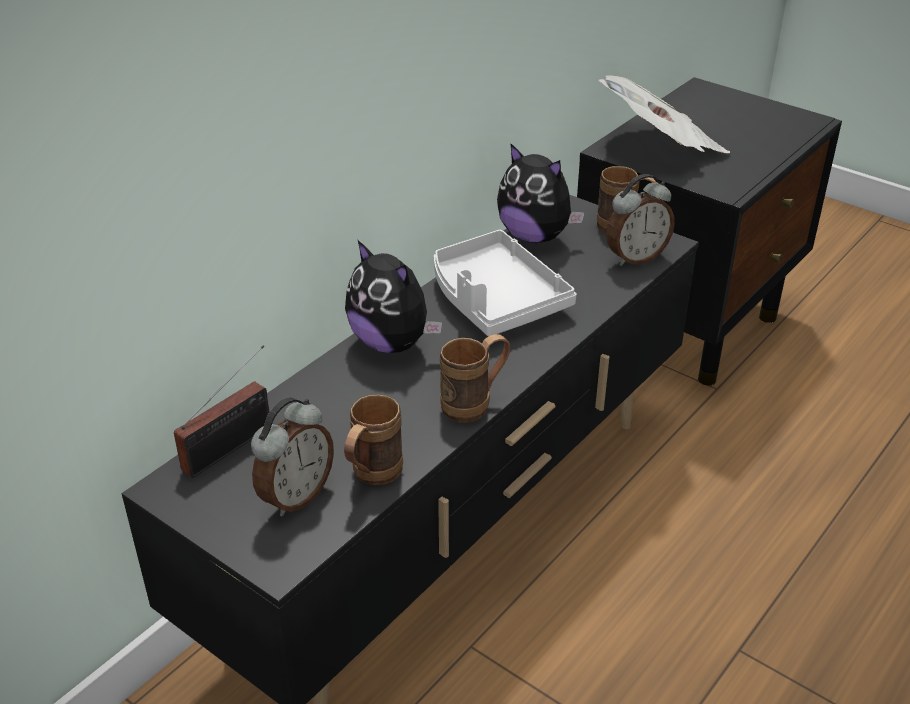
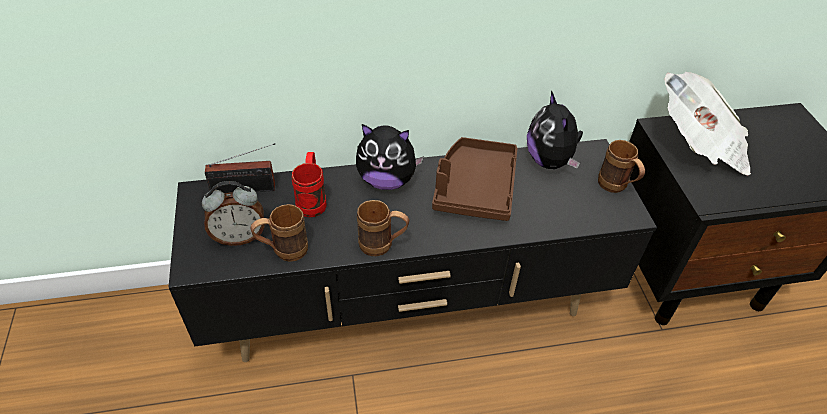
camera: 40 degrees right, 10 degrees up
plush toy [345,240,442,353] -> plush toy turned 75 degrees counterclockwise [356,124,424,190]
grey tray [434,230,577,336] -> brown tray [432,137,518,221]
alarm clock [606,174,675,266] -> none
none -> red mug [292,152,327,217]

